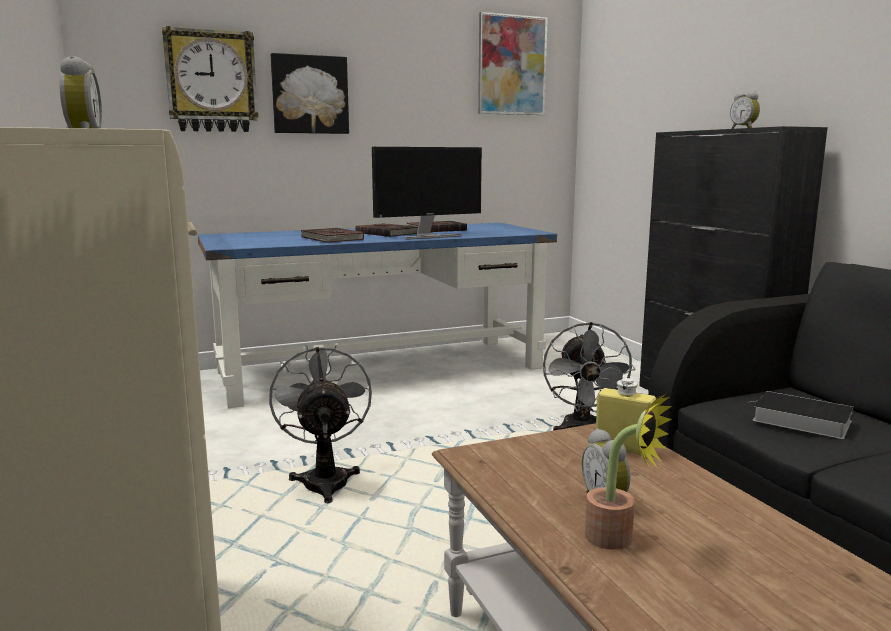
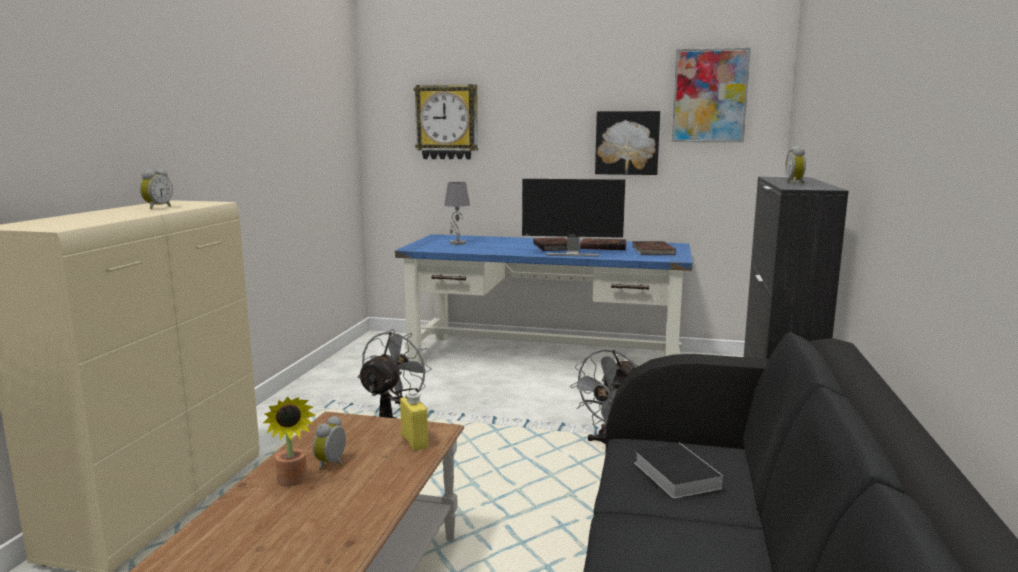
camera: 35 degrees right, 0 degrees up
picture [270,53,349,134] -> picture moved to [595,111,660,175]
brown book [300,228,364,243] -> brown book moved to [632,241,676,255]
none -> grey table lamp [444,182,470,245]

